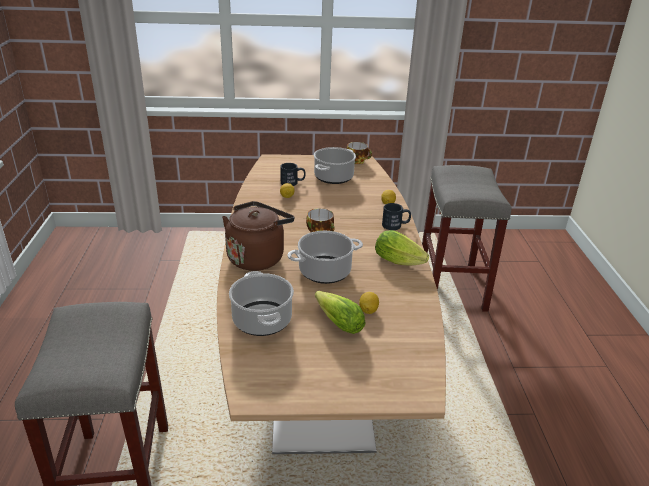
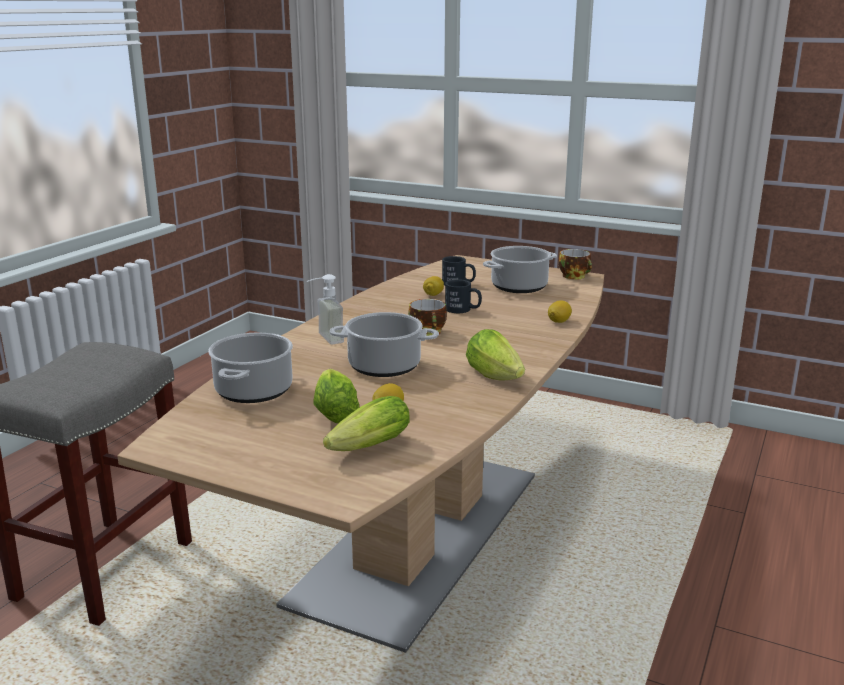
camera: 30 degrees right, 10 degrees down
brown kettle [222,201,294,271] -> soap dispenser [306,274,344,344]
black mug [382,203,411,230] -> black mug moved to [445,279,482,313]
grey stool [422,165,511,312] -> none
none -> lettuce [323,396,410,451]

